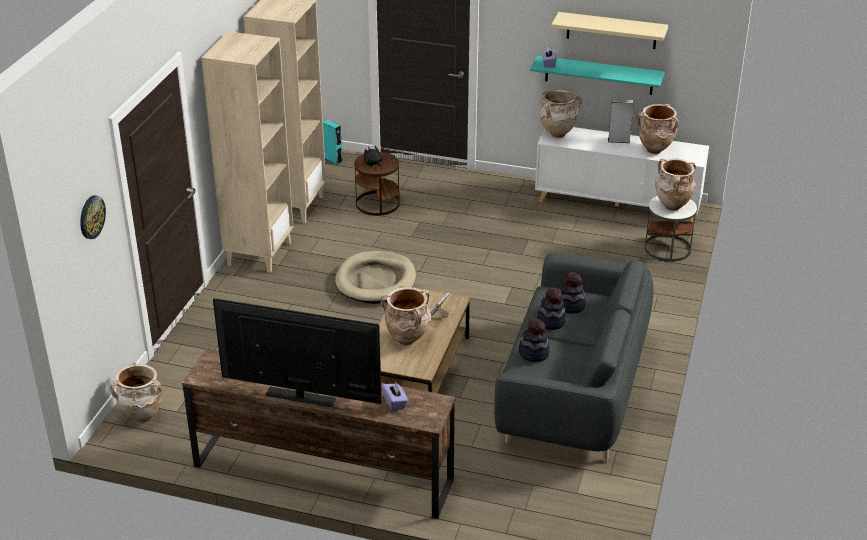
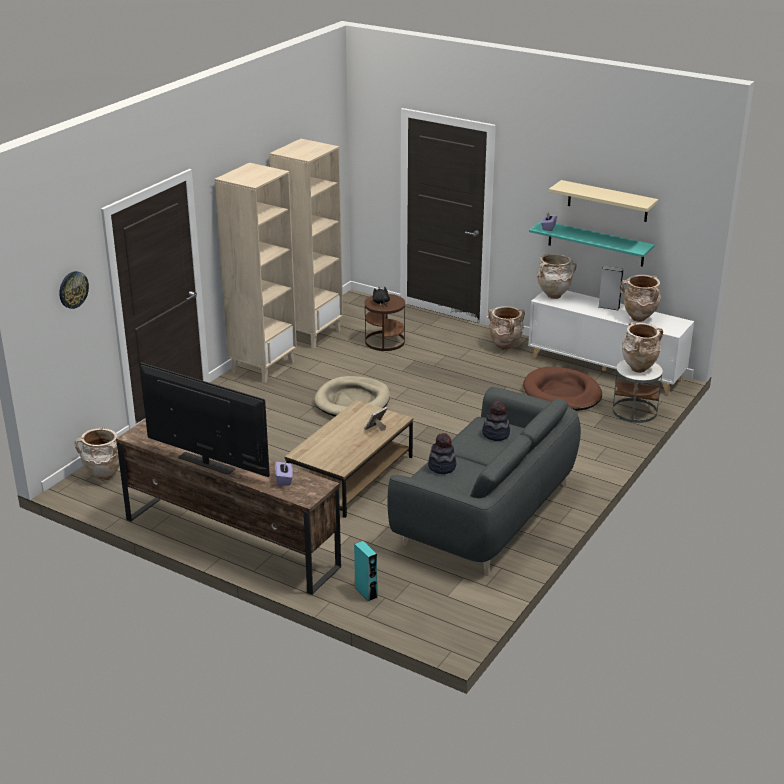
camera: 15 degrees right, 5 degrees down
turquoise speaker [323,120,342,165] -> turquoise speaker moved to [354,541,377,602]
beige vase [381,287,431,345] -> beige vase moved to [488,306,525,350]
hat [537,288,566,330] -> none
none -> brown dog bed [523,367,602,411]

